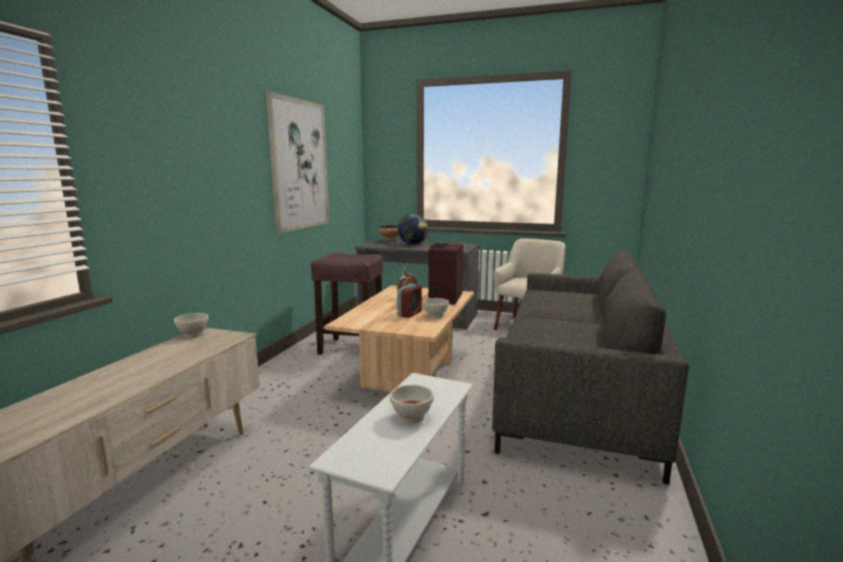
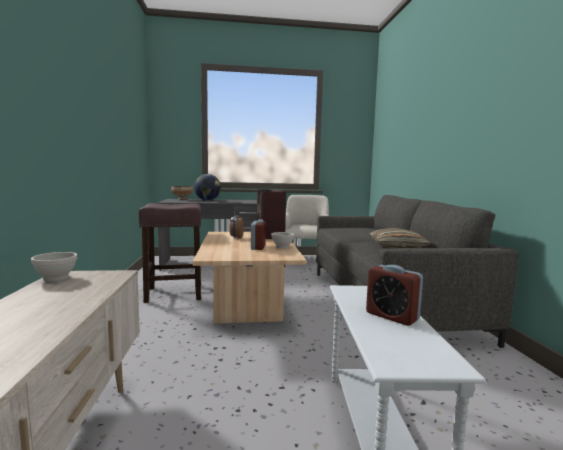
camera: 25 degrees left, 5 degrees down
picture [266,91,329,233] -> none
white bowl [390,385,434,424] -> alarm clock [366,265,423,326]
none -> pillow [369,228,431,248]

